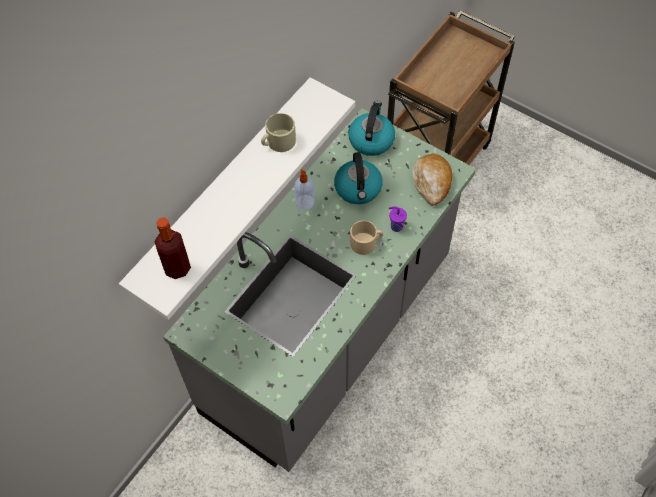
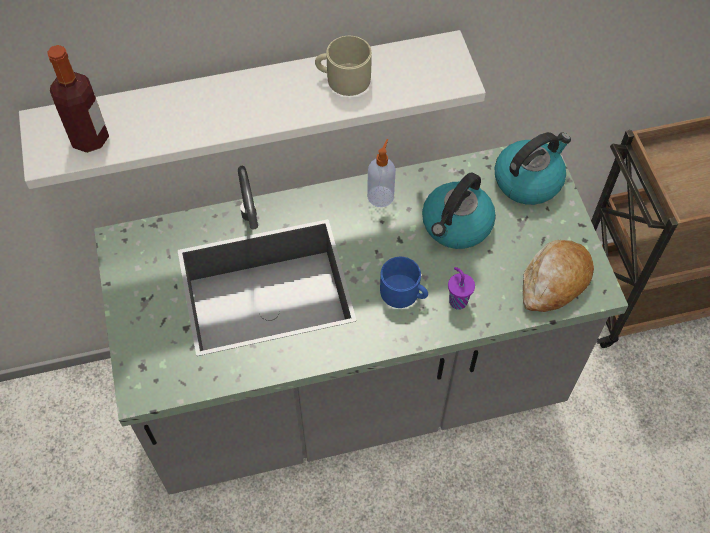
camera: 40 degrees right, 0 degrees up
beige mug [350,220,383,255] -> blue mug [380,257,428,308]

